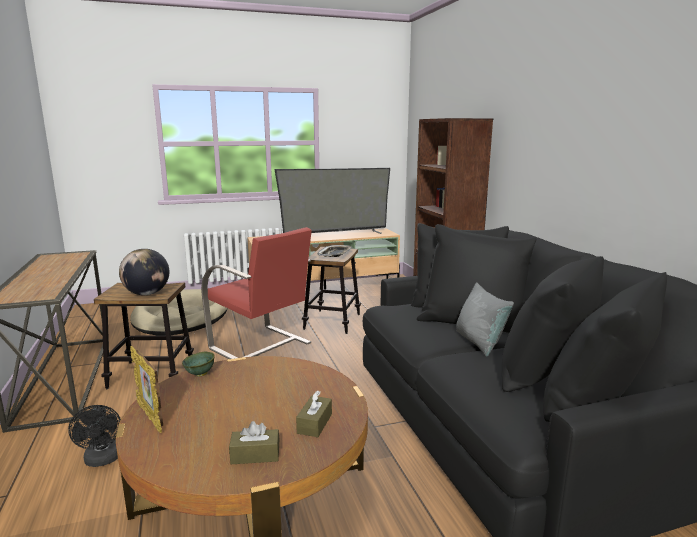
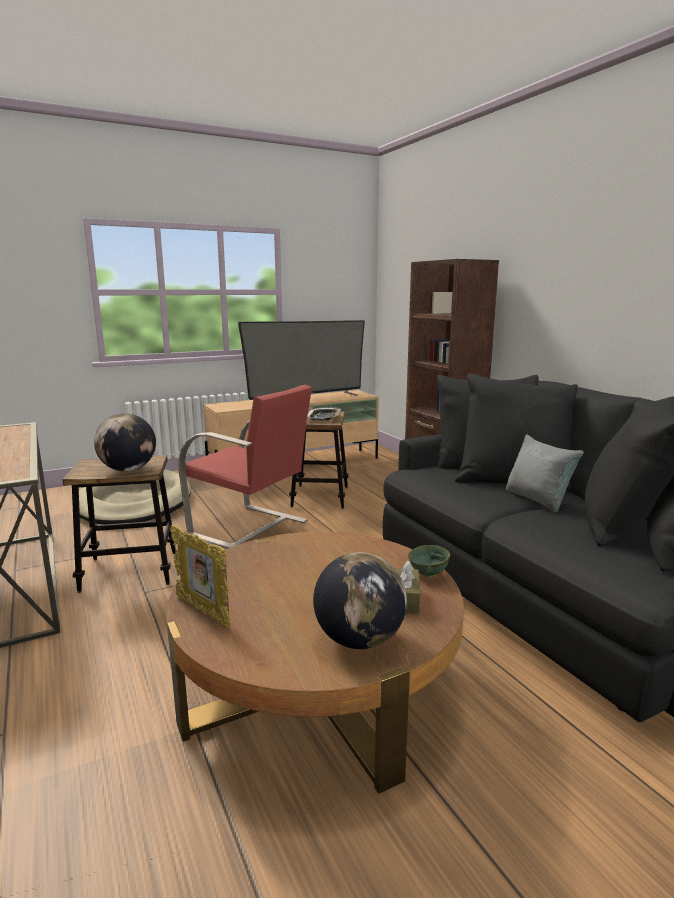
camera: 10 degrees left, 0 degrees up
black fan [68,405,121,467] -> none
green bowl [182,352,215,377] -> green bowl moved to [408,545,450,577]
brown tissue box [229,421,280,464] -> globe [313,552,407,649]

